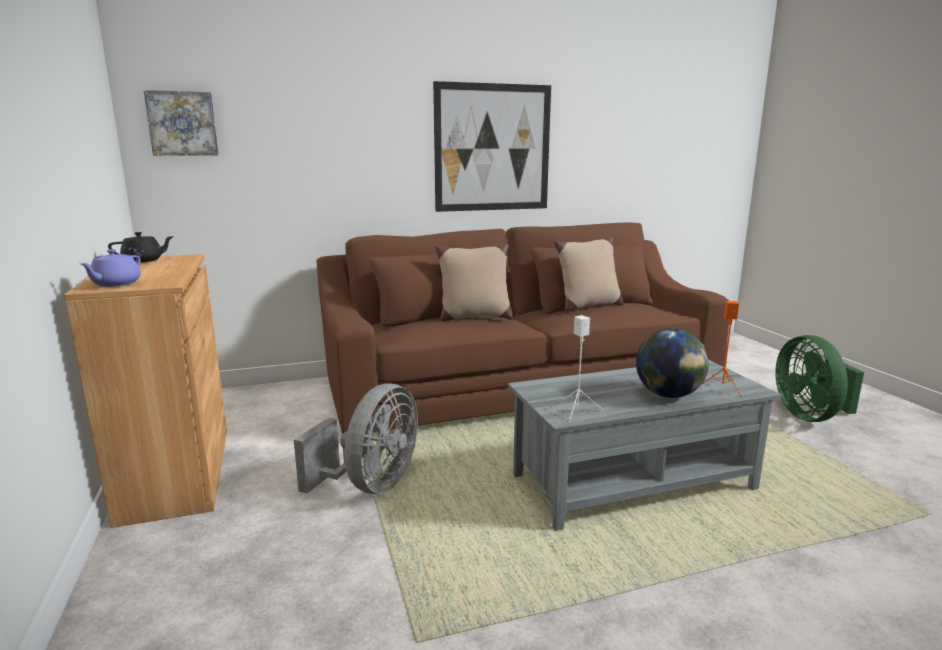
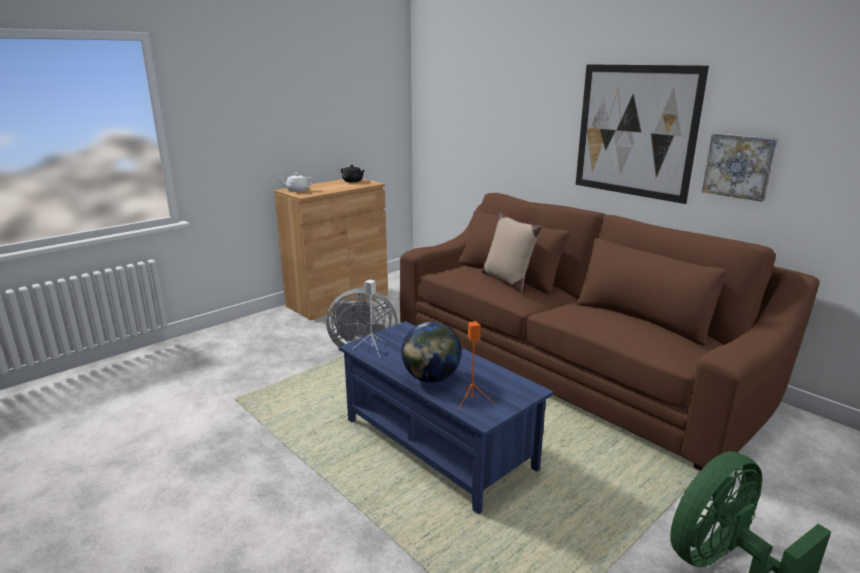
camera: 65 degrees right, 5 degrees up
purple teapot [80,249,141,287] -> white teapot [277,173,314,192]
picture [144,90,219,156] -> picture moved to [702,133,778,202]
grey coffee table [508,360,781,531] -> blue coffee table [339,321,554,514]
beige pillow [554,236,624,311] -> none

